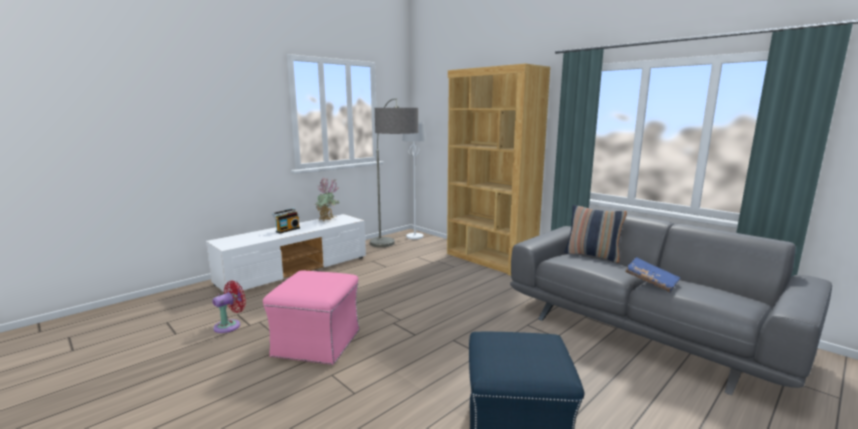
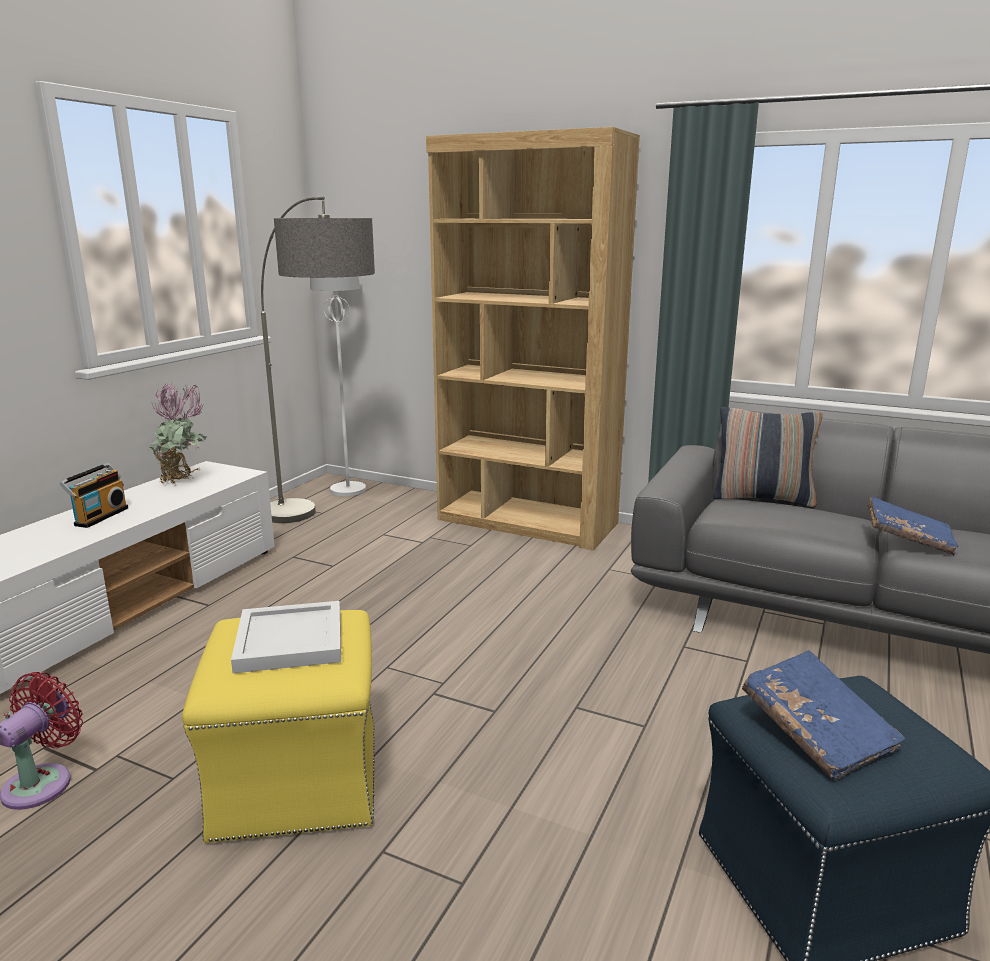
camera: 20 degrees left, 5 degrees up
pink ottoman [263,271,359,365] -> yellow ottoman [182,610,375,843]
none -> white tray [231,601,341,673]
none -> blue book [742,650,905,780]

